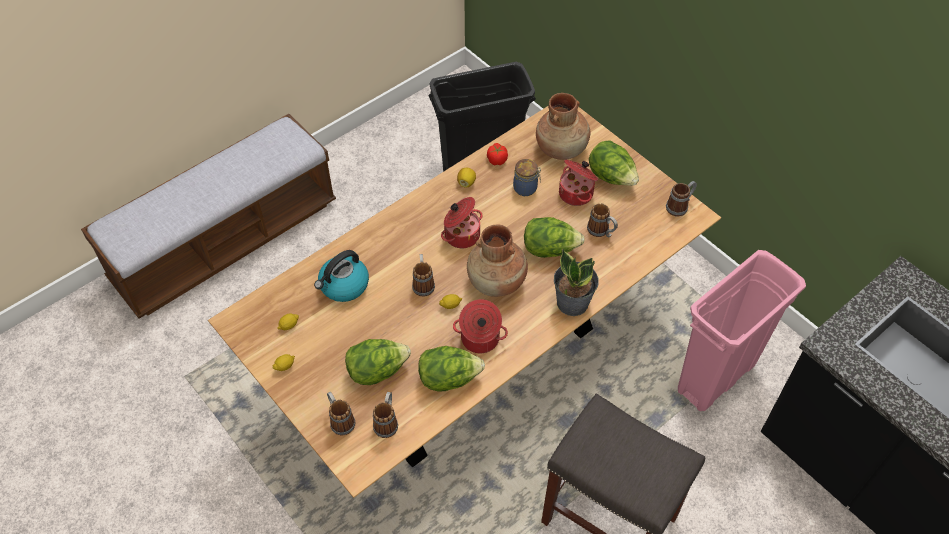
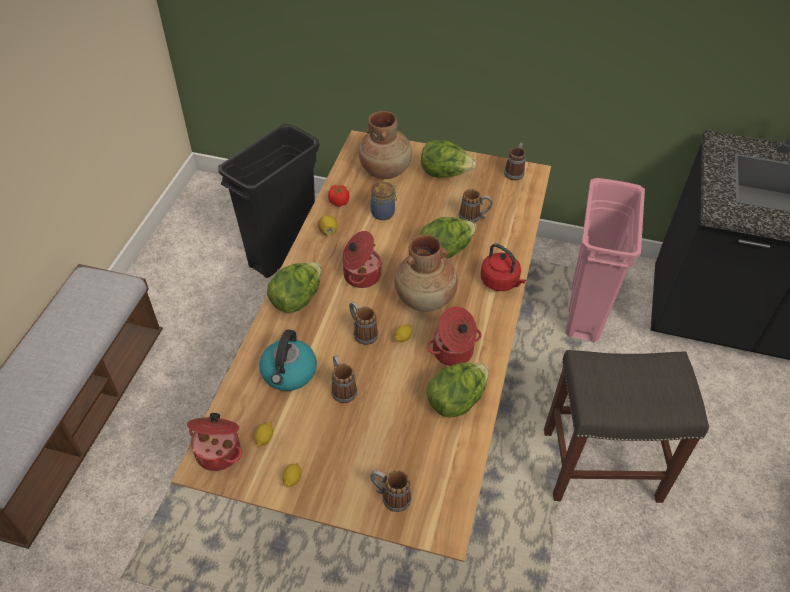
camera: 35 degrees left, 5 degrees down
lettuce [345,339,411,385] -> lettuce moved to [267,262,321,313]
mug [373,392,398,438] -> mug moved to [331,355,357,403]
potted plant [554,249,599,316] -> red kettle [481,243,526,291]
cooking pot [559,160,598,206] -> cooking pot moved to [187,413,242,471]

